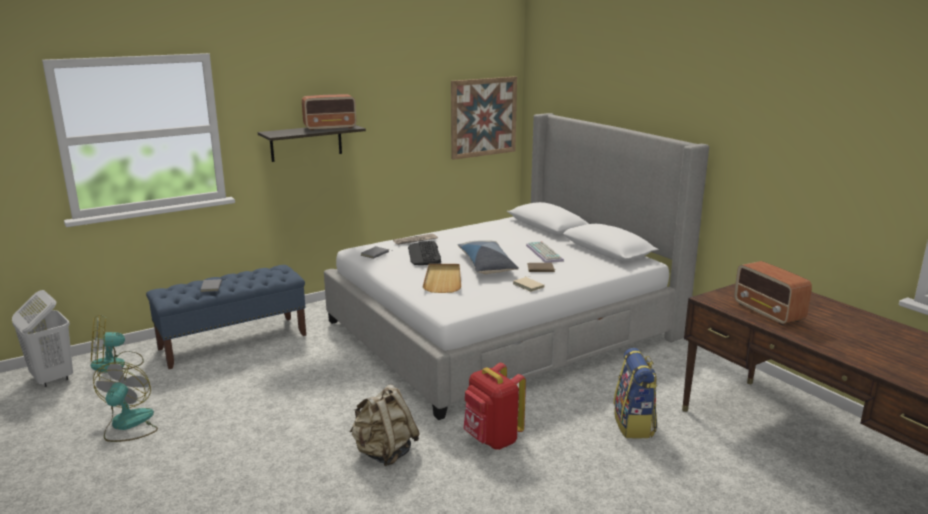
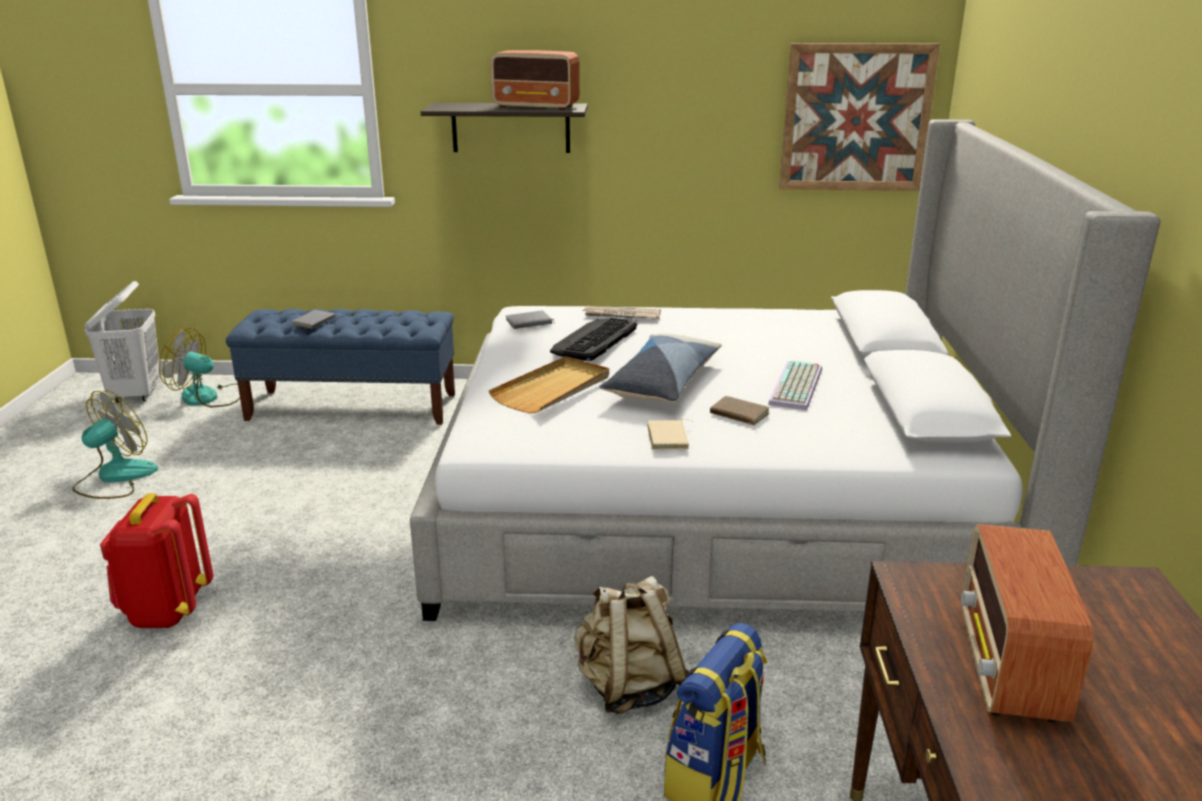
camera: 35 degrees right, 5 degrees up
beige backpack [349,384,420,466] -> beige backpack moved to [574,576,689,714]
red backpack [463,363,526,450] -> red backpack moved to [100,493,213,628]

